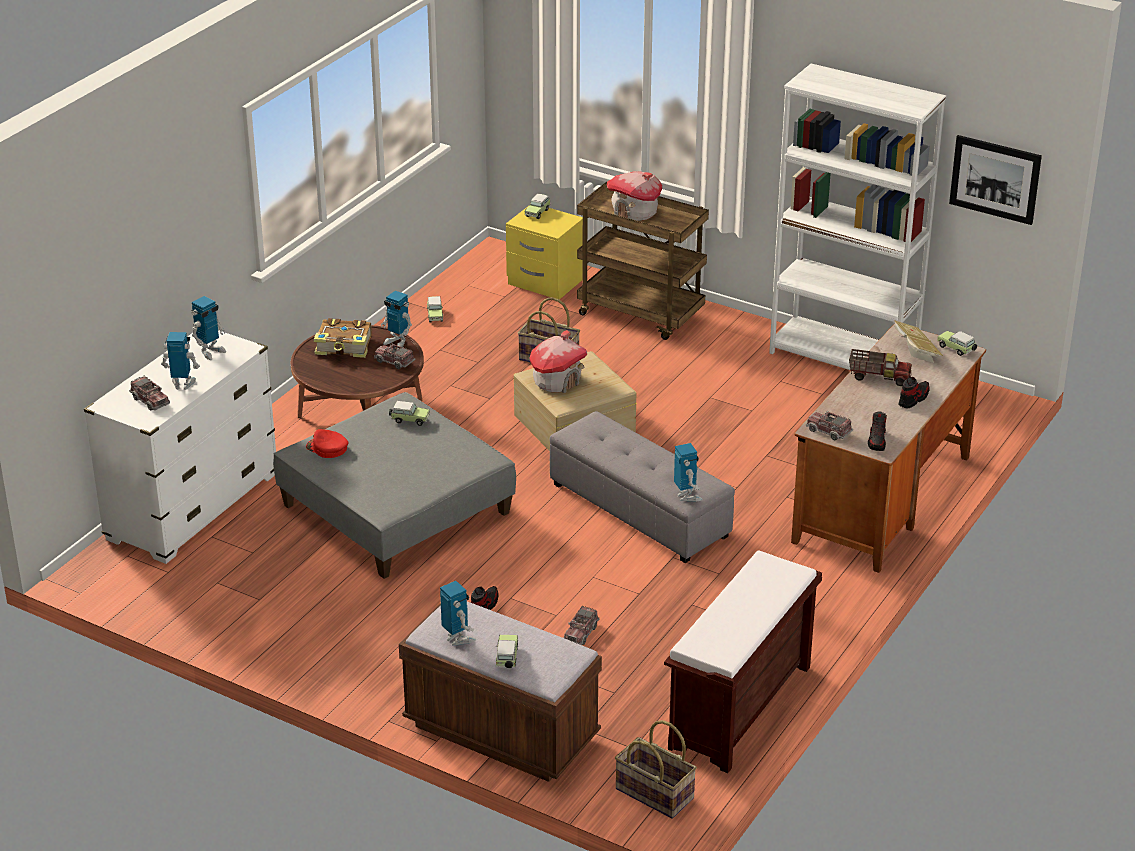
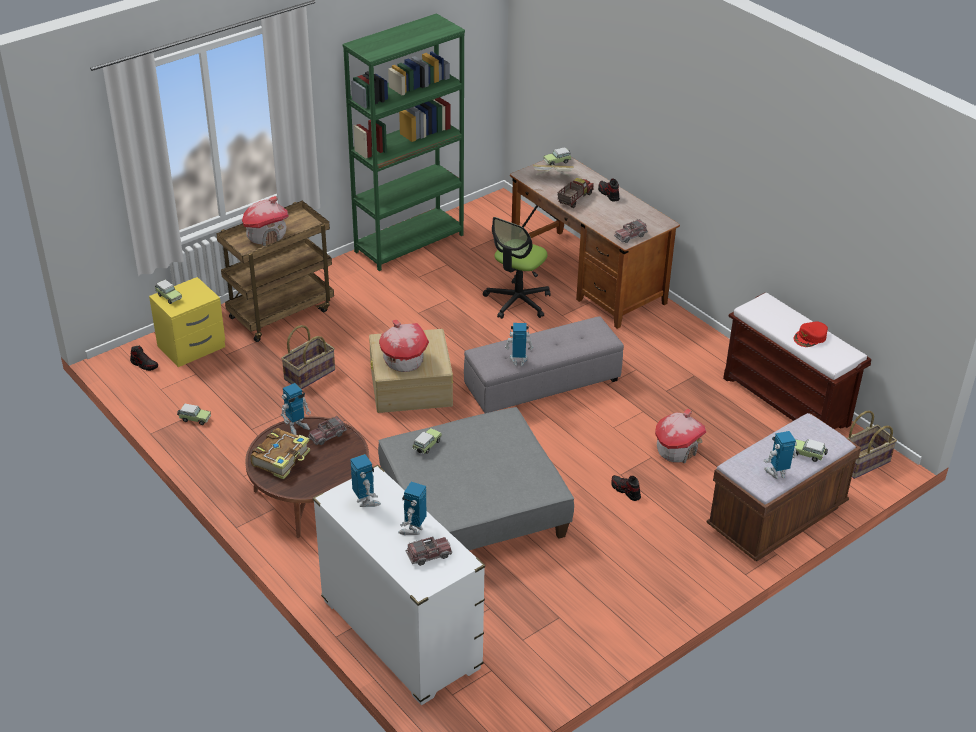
camera: 70 degrees left, 5 degrees up
red cap [306,429,348,458] -> red cap moved to [793,322,828,347]
toy truck [564,606,600,645] -> toy house [655,409,706,463]
toy robot [674,443,703,502] -> toy robot moved to [505,323,533,366]
white bookcase [769,63,946,370] -> green bookcase [343,13,465,271]
shoe [868,411,887,451] -> shoe moved to [130,345,158,371]
picture [949,135,1042,225] -> none
none -> office chair [483,217,550,319]

